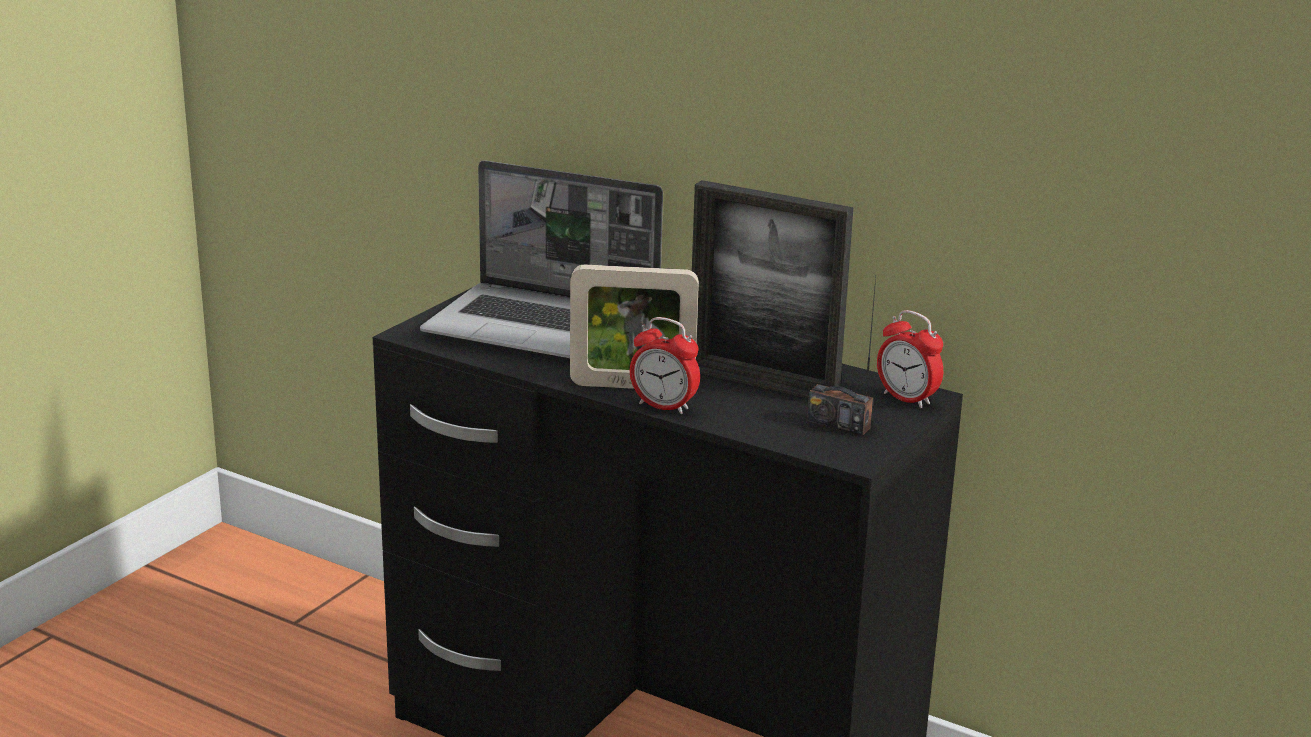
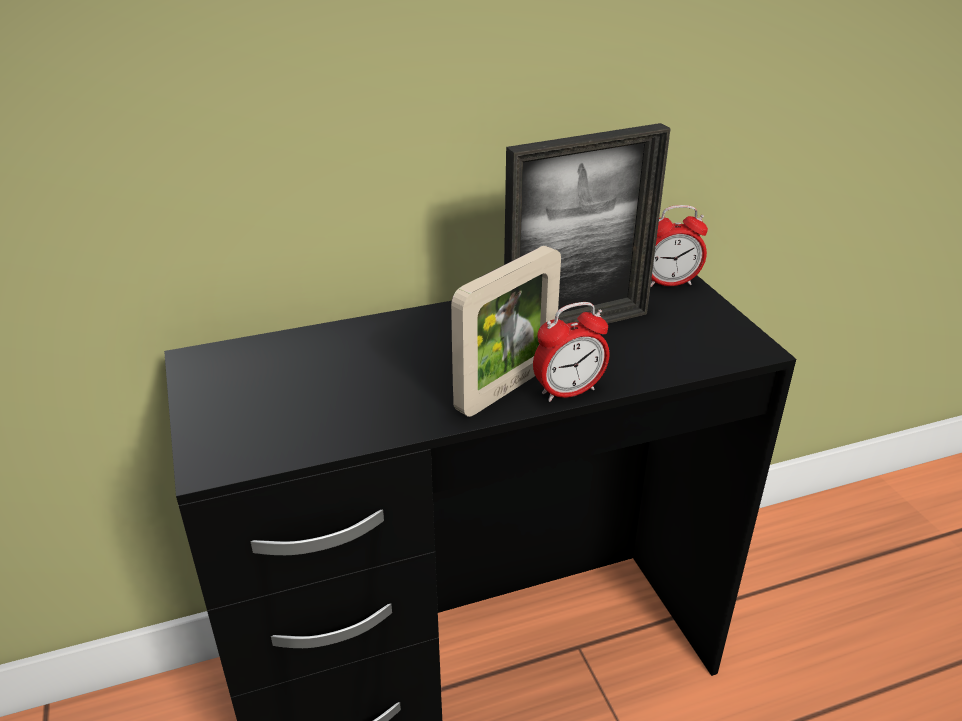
camera: 50 degrees left, 10 degrees up
laptop [420,160,663,358] -> none
radio [807,277,876,436] -> none

